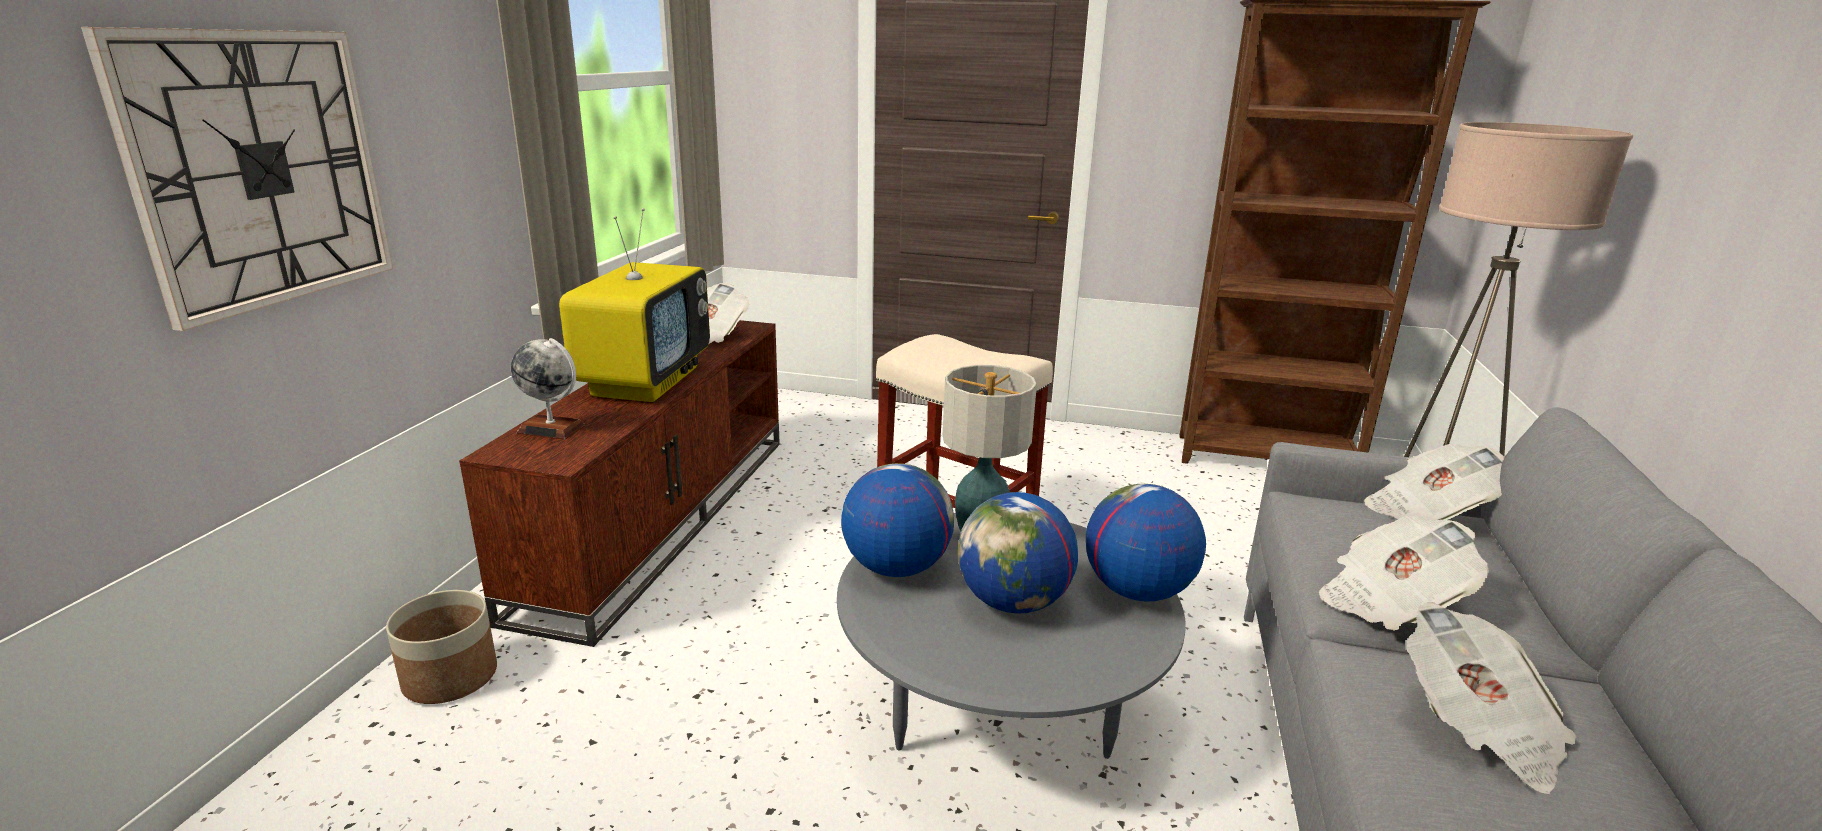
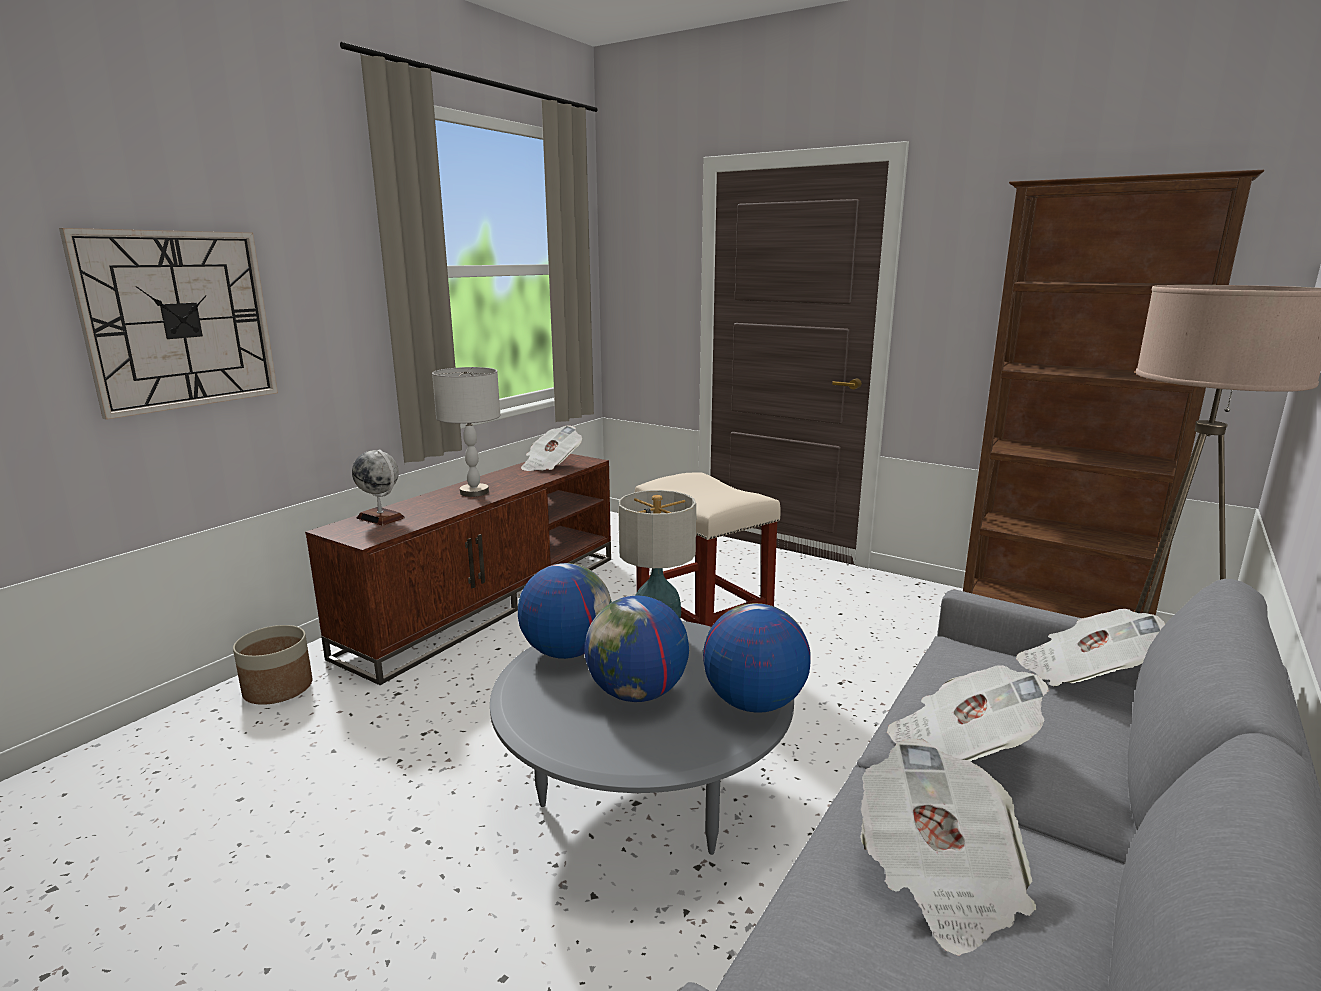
camera: 20 degrees right, 5 degrees down
television [559,208,710,402] -> grey table lamp [432,367,500,497]

